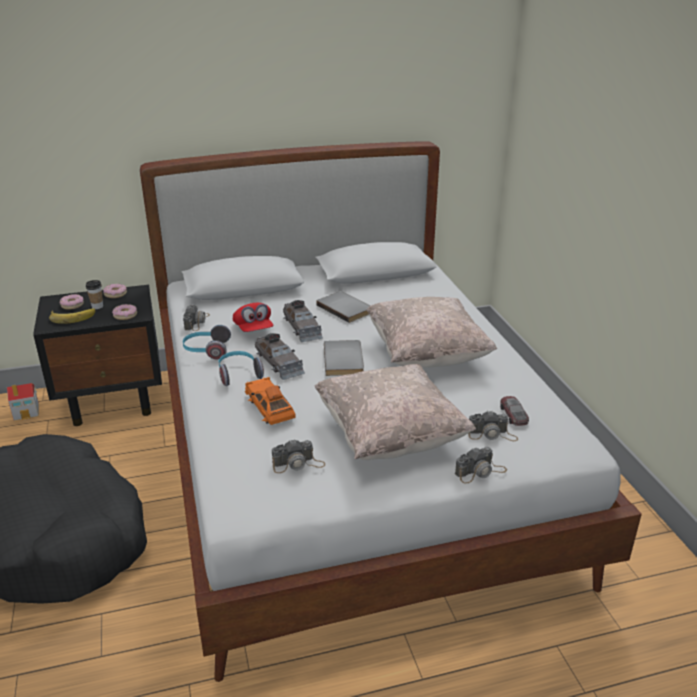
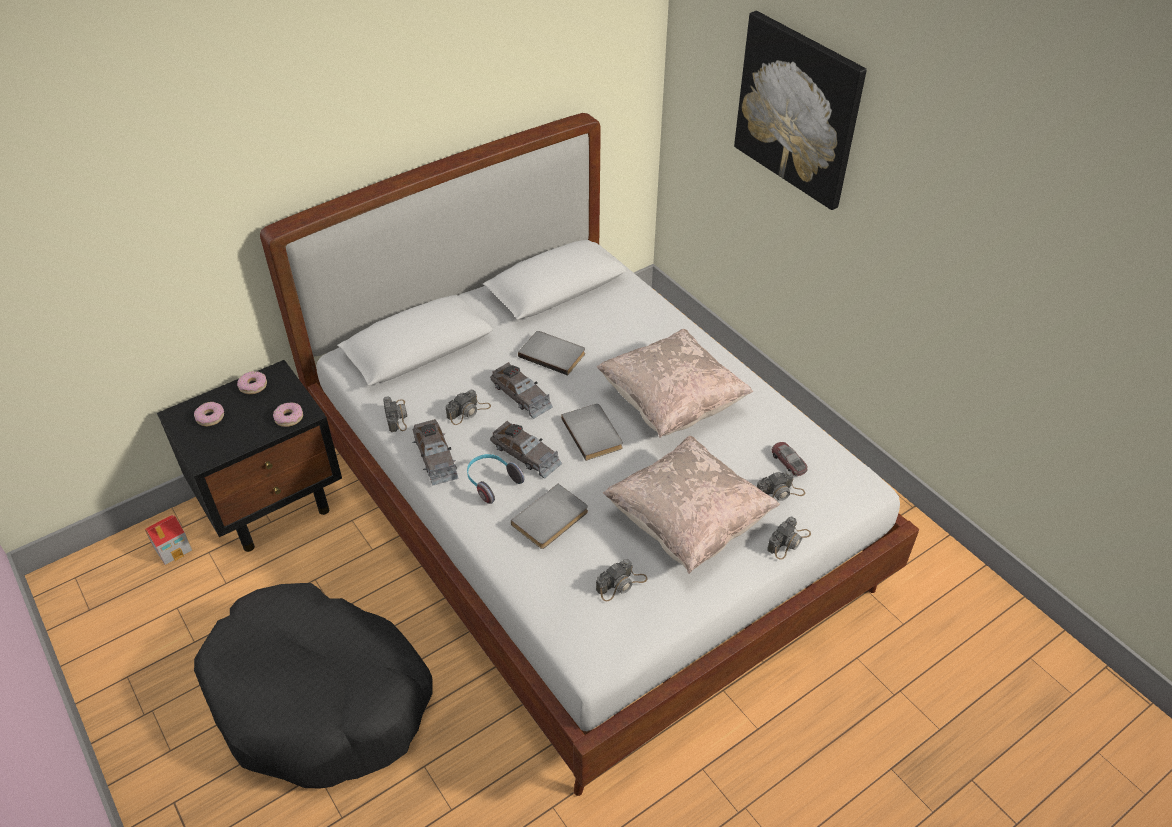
camera: 20 degrees left, 15 degrees up
banana [49,308,95,324] -> none
cup [86,280,103,309] -> none
headphones [183,325,231,359] -> grey toy car [412,419,459,486]
red cap [233,303,274,332] -> camera [446,390,491,425]
orange toy car [244,377,296,425] -> grey book [511,484,588,549]
none -> picture [734,11,867,210]

